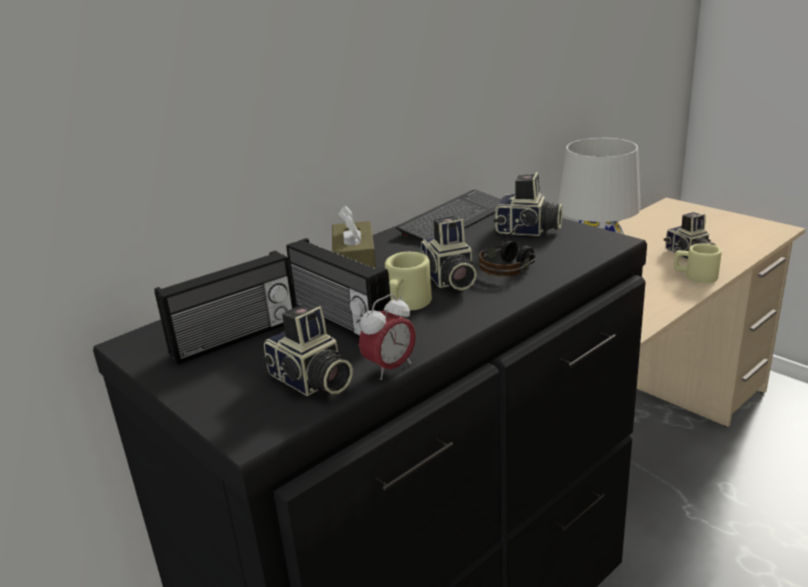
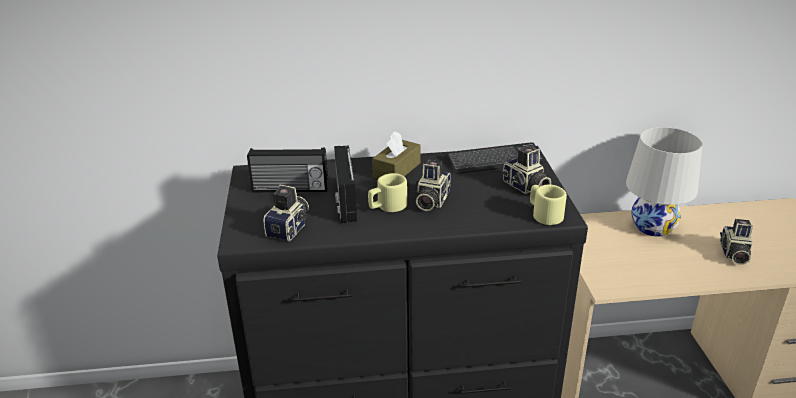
camera: 35 degrees right, 5 degrees up
camera [262,304,353,396] -> camera turned 150 degrees counterclockwise [263,185,309,241]
alarm clock [359,294,416,380] -> none
headphones [479,224,535,277] -> none
beige mug [674,243,722,283] -> beige mug moved to [530,185,567,225]

